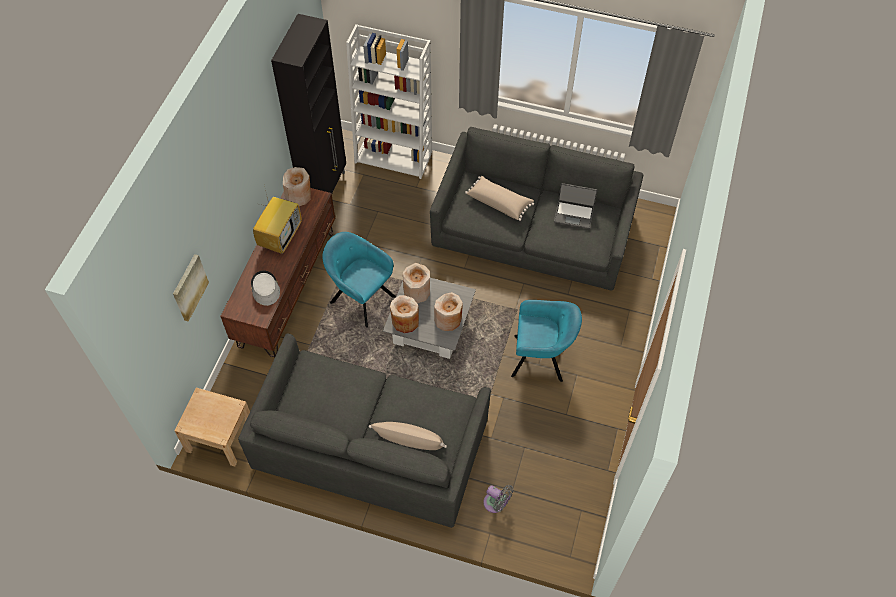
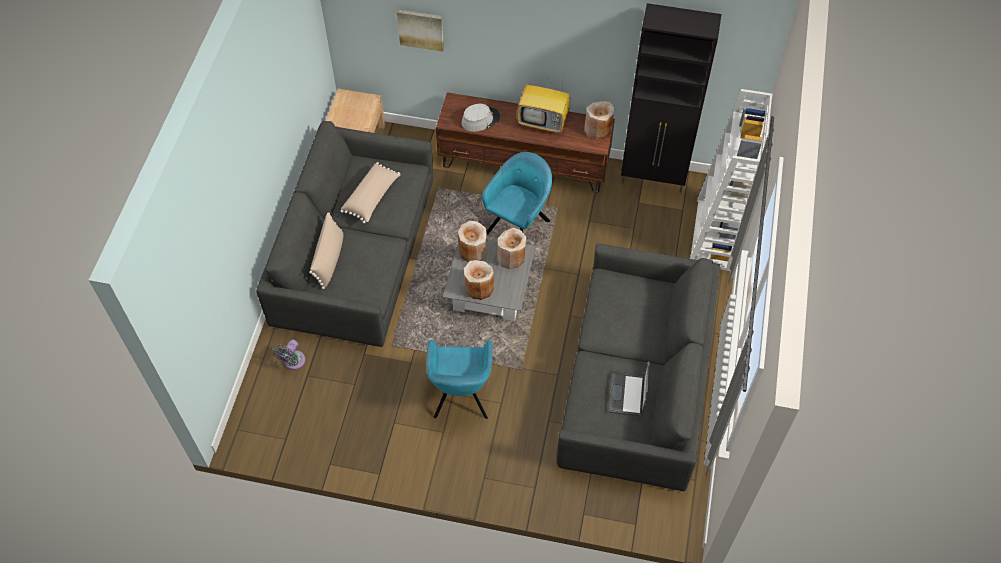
camera: 85 degrees right, 0 degrees up
beige pillow [465,176,534,221] -> beige pillow moved to [341,162,400,223]

